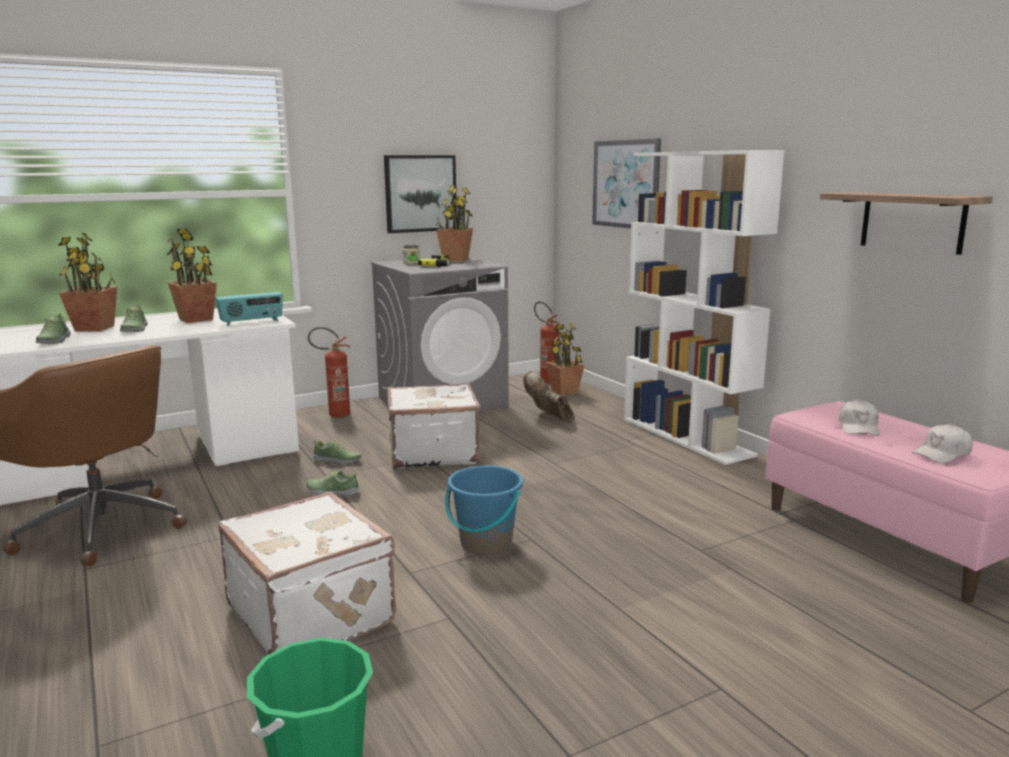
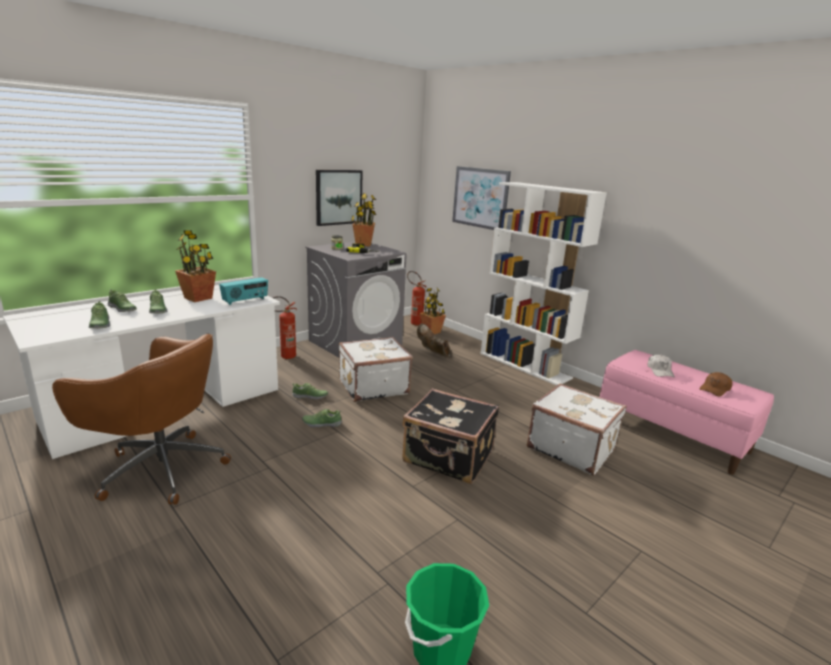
camera: 15 degrees left, 5 degrees up
potted plant [58,233,117,332] -> shoe [107,289,137,312]
white suitcase [218,492,396,655] -> white suitcase moved to [527,383,627,475]
blue bucket [445,466,523,555] -> black suitcase [402,388,499,484]
shelf [820,192,993,255] -> none
white cap [912,425,973,463] -> brown cap [699,372,732,397]

